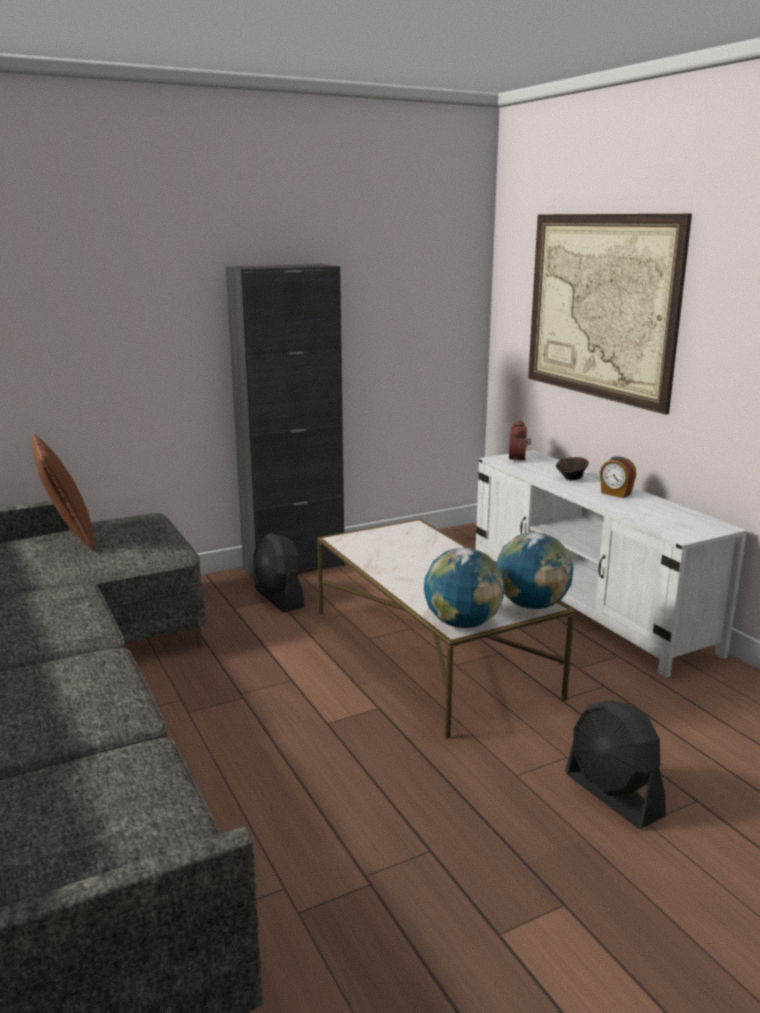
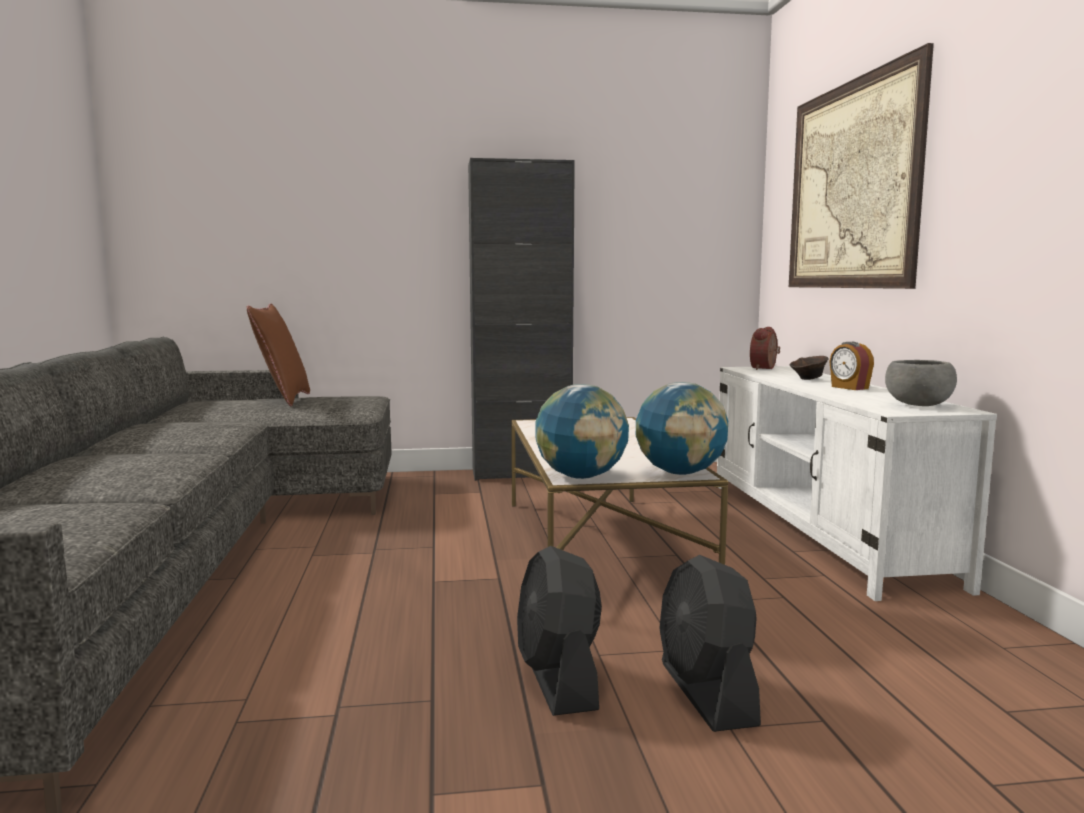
camera: 20 degrees right, 10 degrees down
black fan [253,533,305,613] -> black fan moved to [517,546,602,716]
none -> grey bowl [885,360,957,406]

